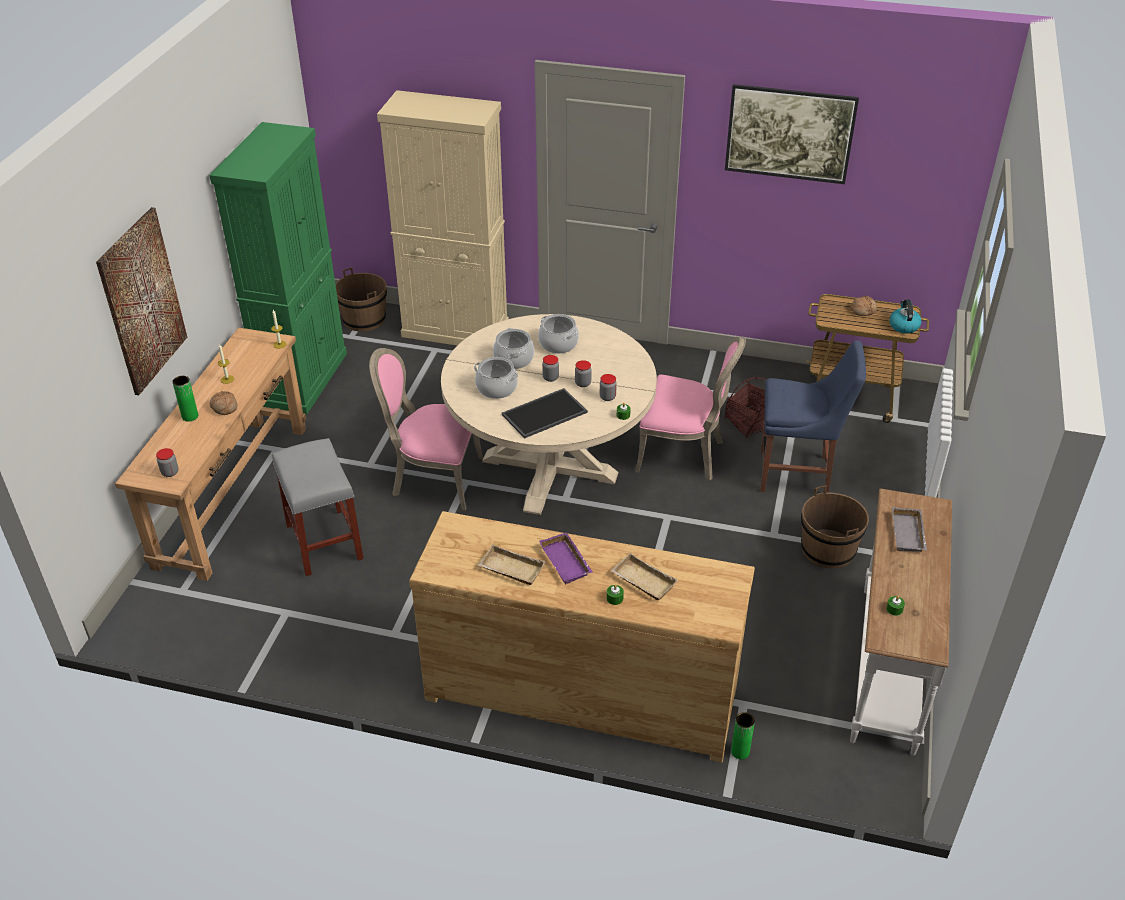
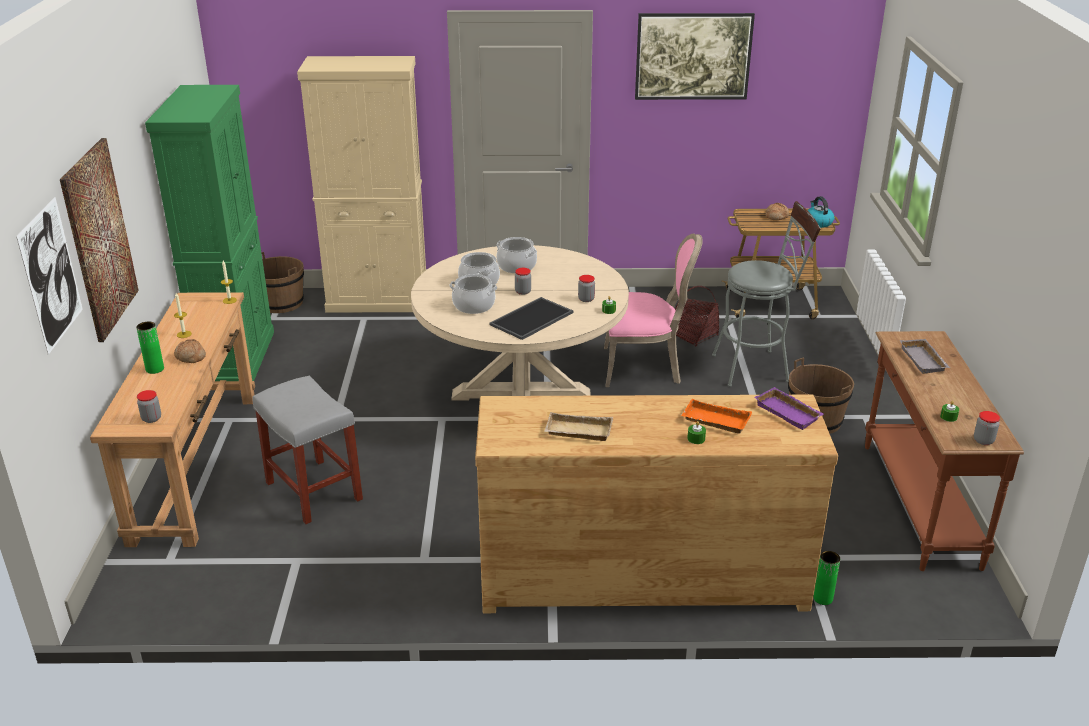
camera: 15 degrees left, 10 degrees down
pink chair [369,348,483,510] -> none
purple tray [539,532,593,584] -> purple tray moved to [754,387,824,430]
jar [575,360,592,387] -> jar moved to [974,411,1000,445]
beige tray [611,553,678,600] -> orange tray [681,399,752,434]
blue chair [760,340,866,493] -> grey stool [712,201,821,387]
white console table [850,488,952,756] -> brown console table [865,331,1024,571]
none -> picture [16,197,83,355]

